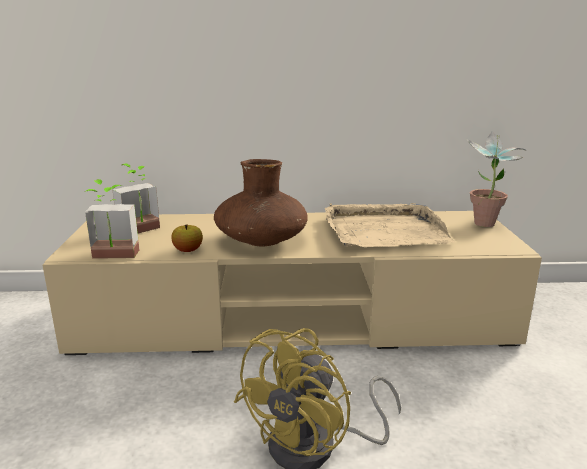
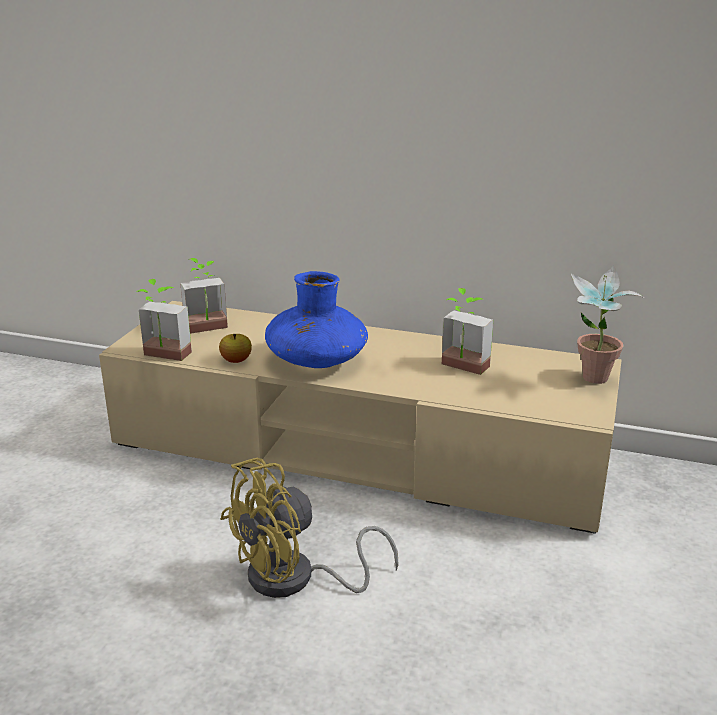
camera: 20 degrees right, 5 degrees up
brown vase [214,159,308,246] -> blue vase [265,271,368,368]
beige tray [325,203,455,247] -> potted plant [442,288,493,375]

